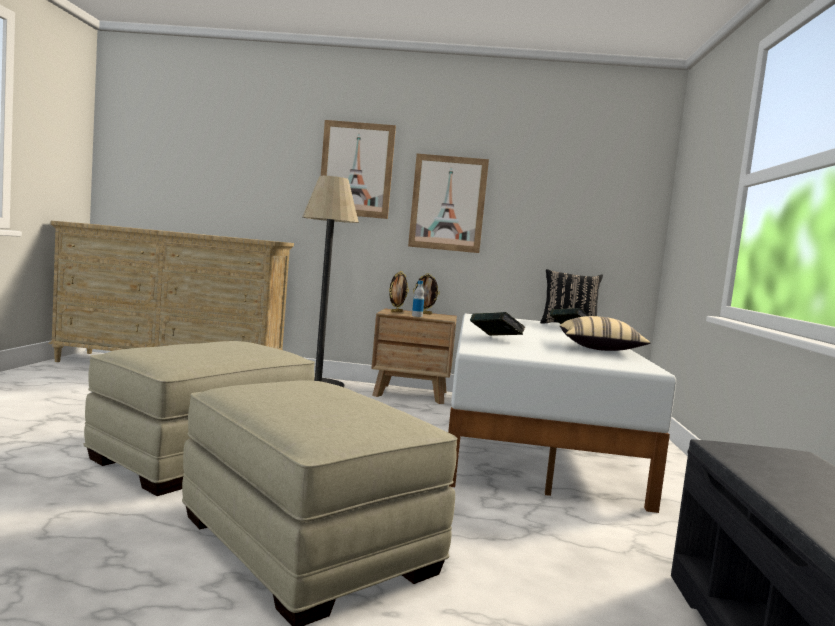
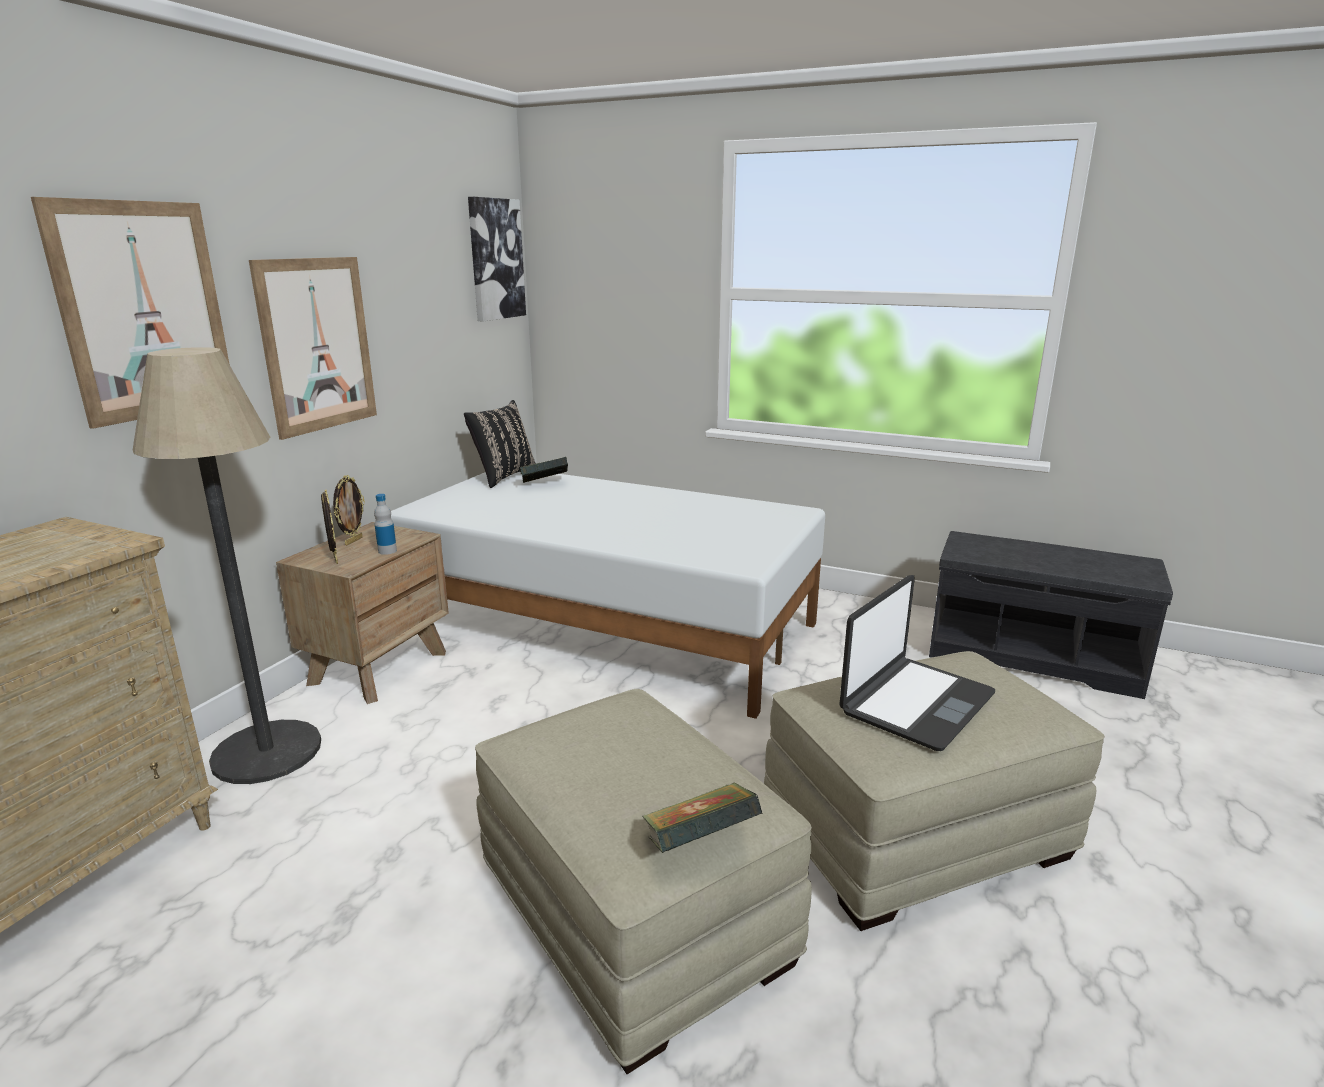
camera: 70 degrees left, 15 degrees up
book [470,312,526,336] -> book moved to [642,782,762,853]
beige pillow [560,316,651,351] -> none
none -> picture [468,197,526,322]
none -> laptop [839,575,995,751]

